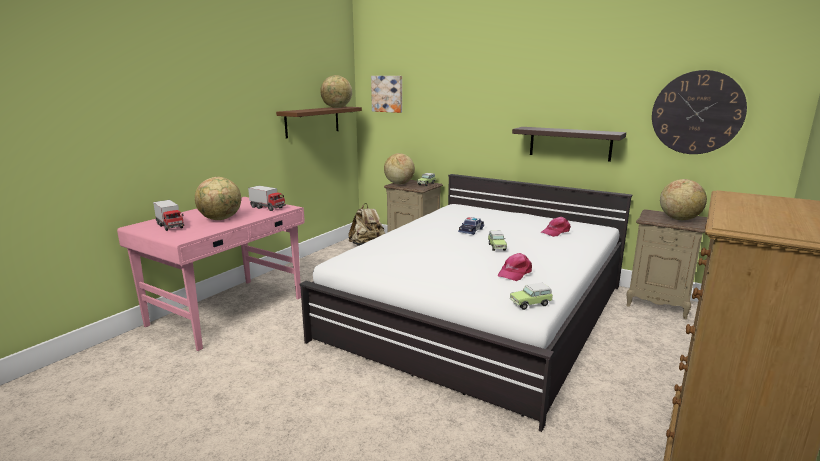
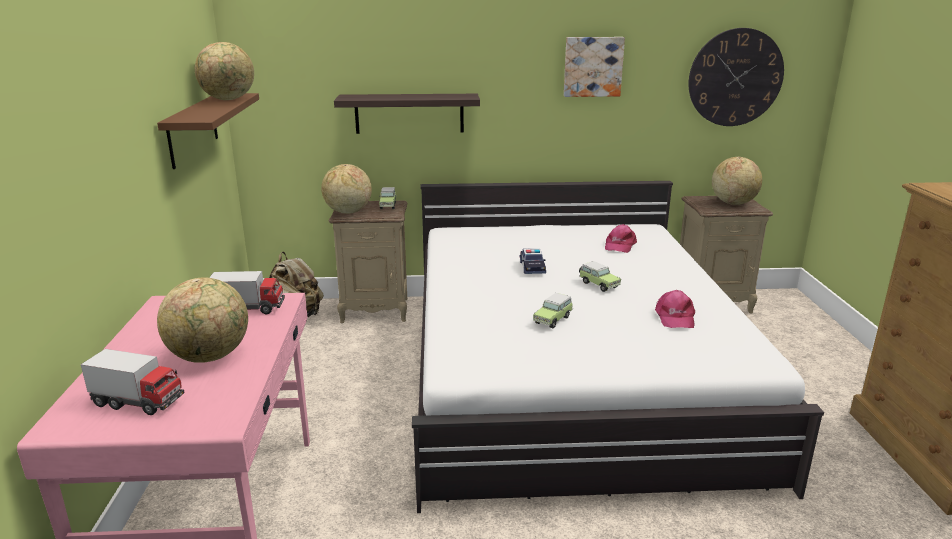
camera: 35 degrees left, 5 degrees up
picture [371,76,402,113] -> picture moved to [564,37,625,97]
toy car [510,283,553,310] -> toy car moved to [533,293,573,328]
shelf [512,127,626,162] -> shelf moved to [334,94,480,134]

